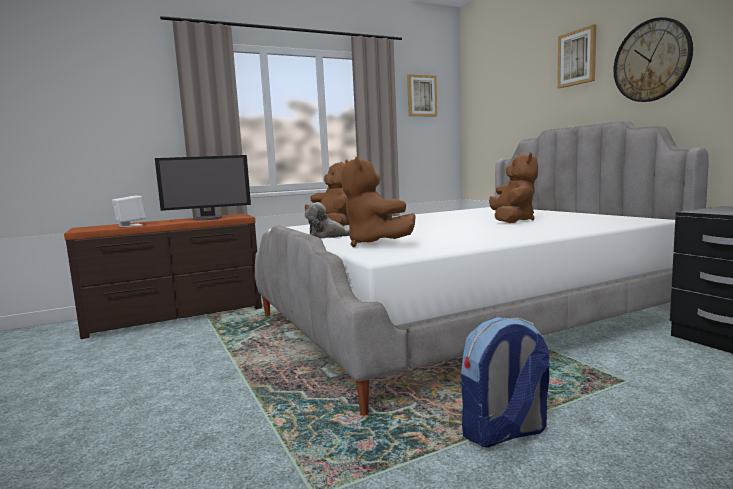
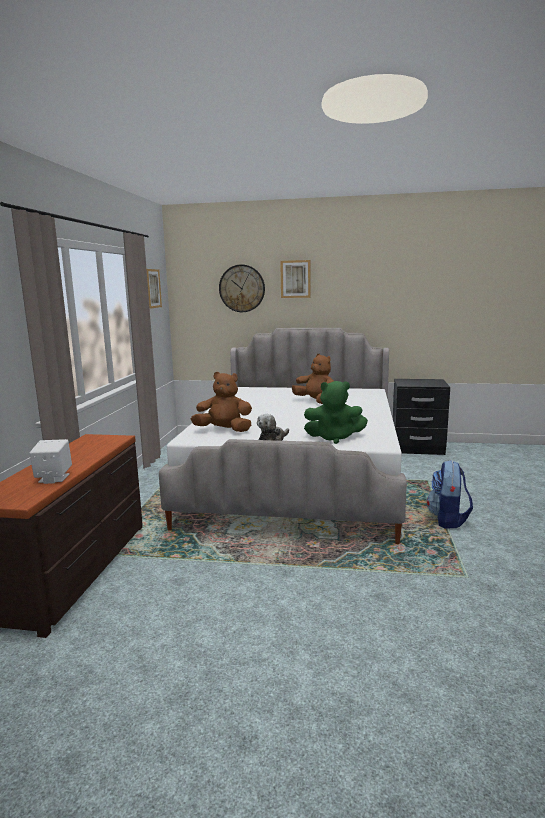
camera: 55 degrees left, 5 degrees up
monitor [155,155,251,221] -> none
brown plush toy [341,157,416,247] -> green plush toy [304,381,368,444]
wall clock [613,17,693,102] -> wall clock moved to [219,264,265,312]

